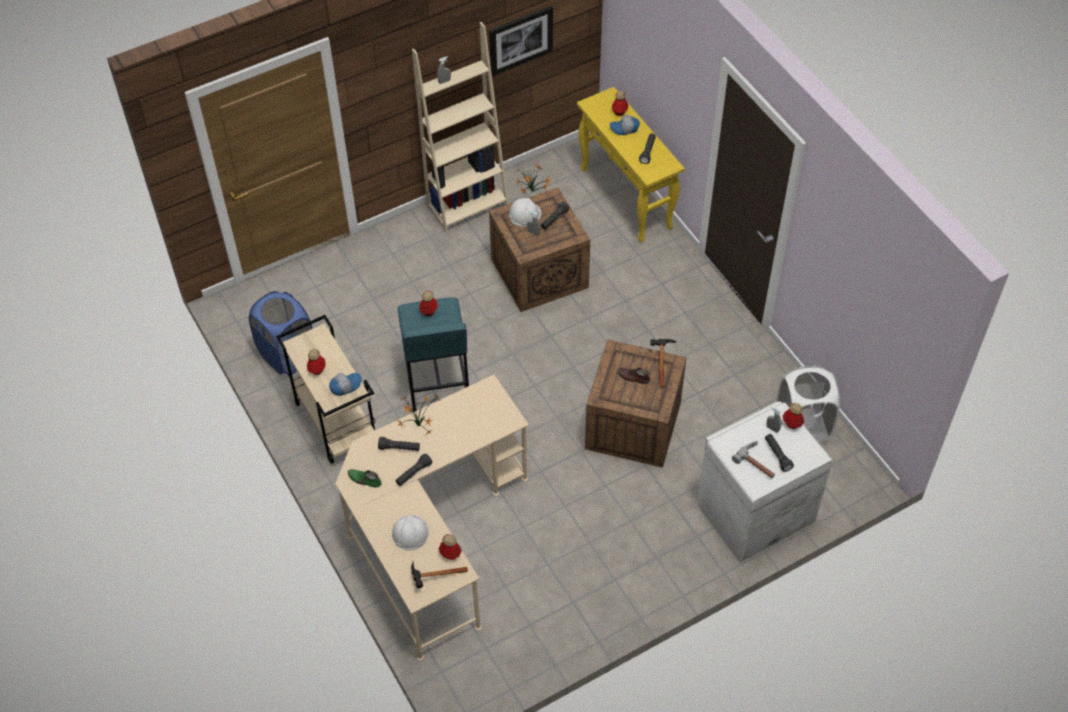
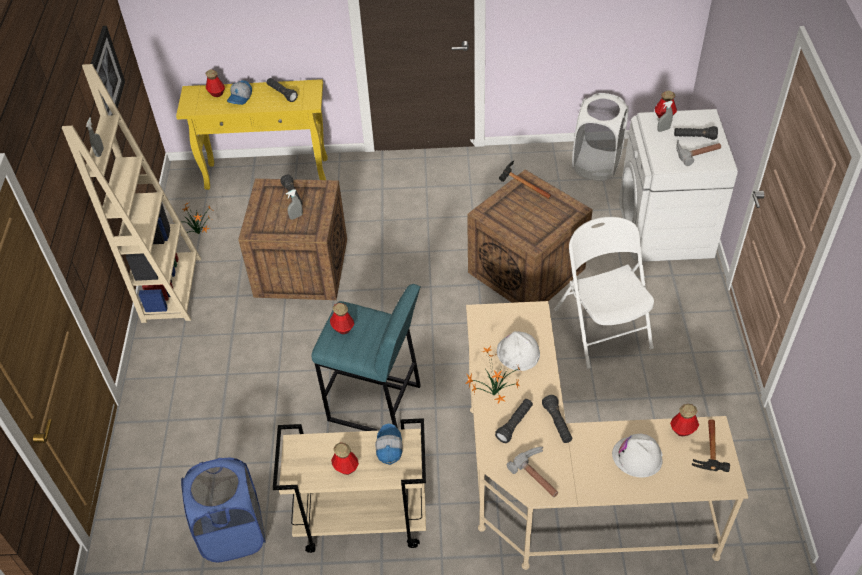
camera: 60 degrees left, 5 degrees down
green shoe [348,469,382,487] -> hammer [507,447,558,497]
white hard hat [509,198,541,226] -> white hard hat moved to [497,331,540,371]
brown shoe [617,367,650,384] -> none
none -> white chair [554,217,654,369]

